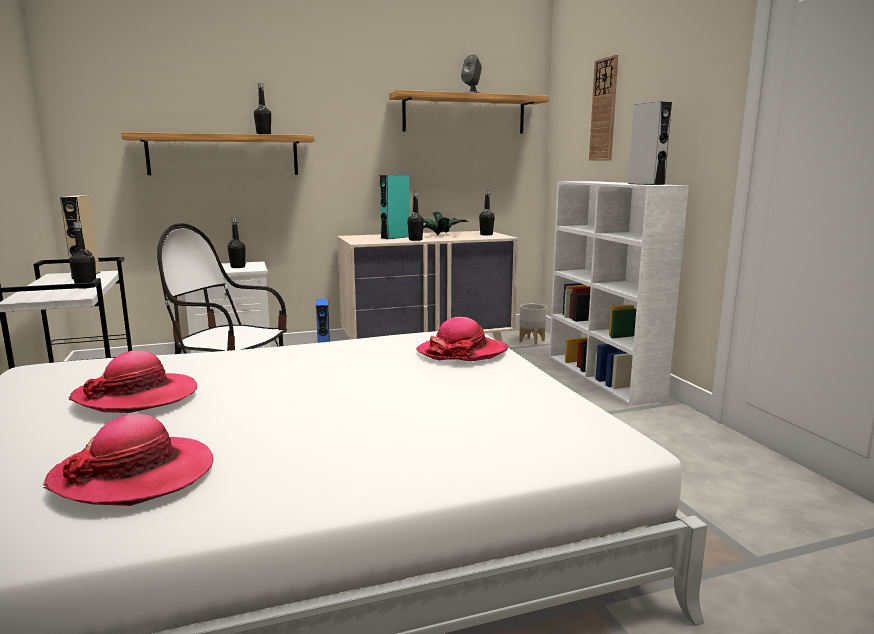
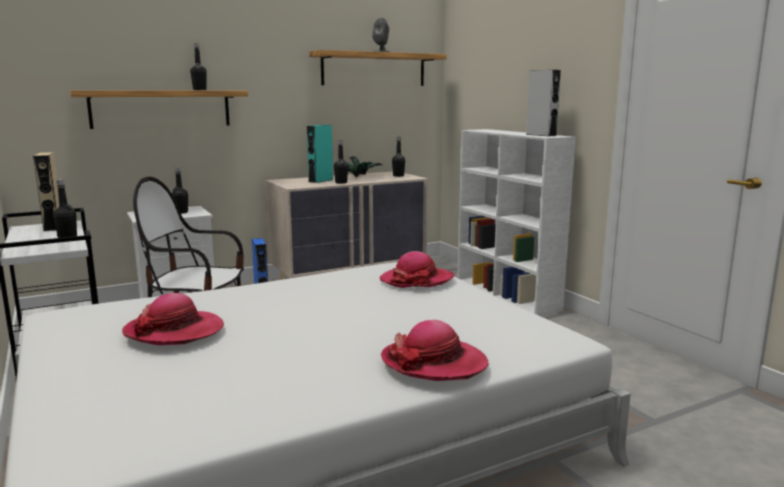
camera: 10 degrees left, 0 degrees up
hat [43,414,214,506] -> hat moved to [381,320,488,381]
grey planter [519,304,547,345] -> none
wall clock [589,55,618,161] -> none

